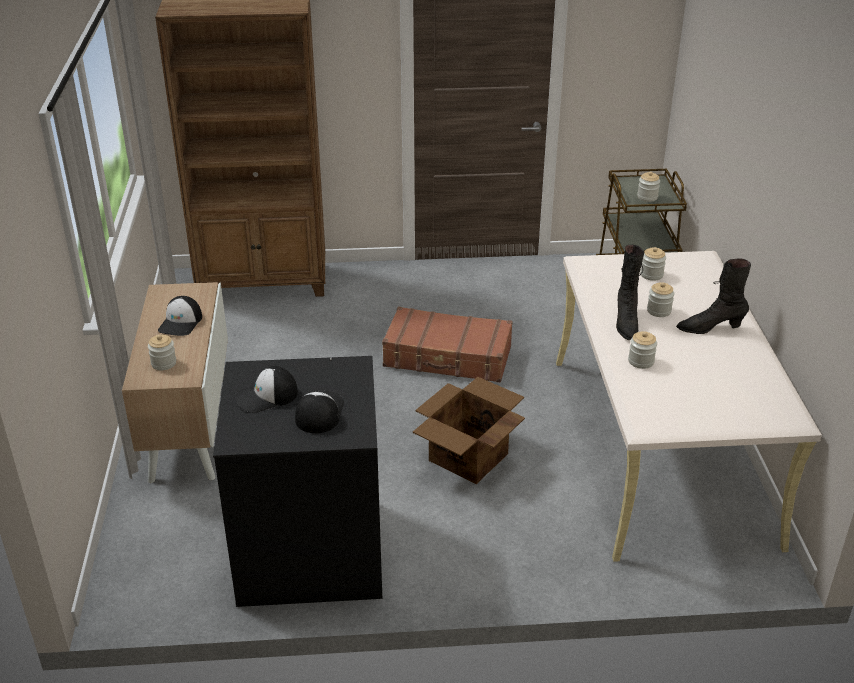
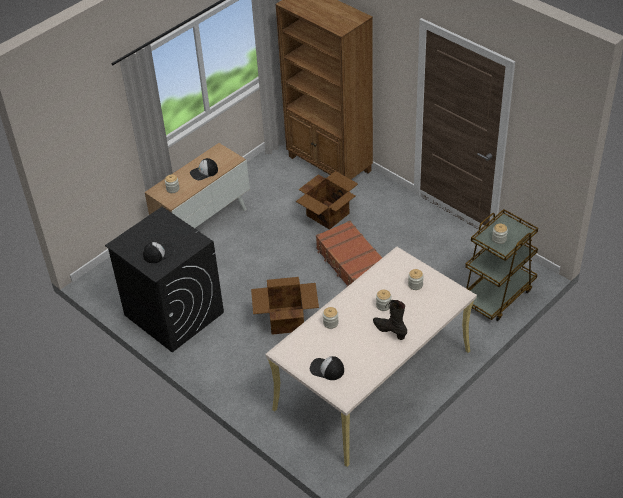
camera: 50 degrees right, 10 degrees up
cap [235,366,298,413] -> cap moved to [310,356,344,380]
black boot [616,245,644,340] -> none
none -> cardboard box [296,171,358,230]

